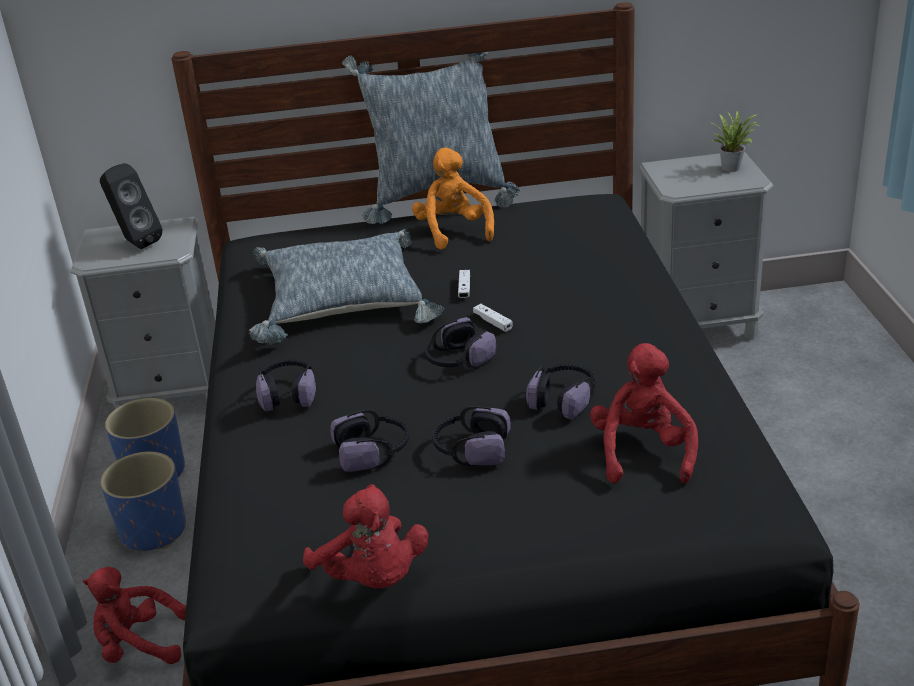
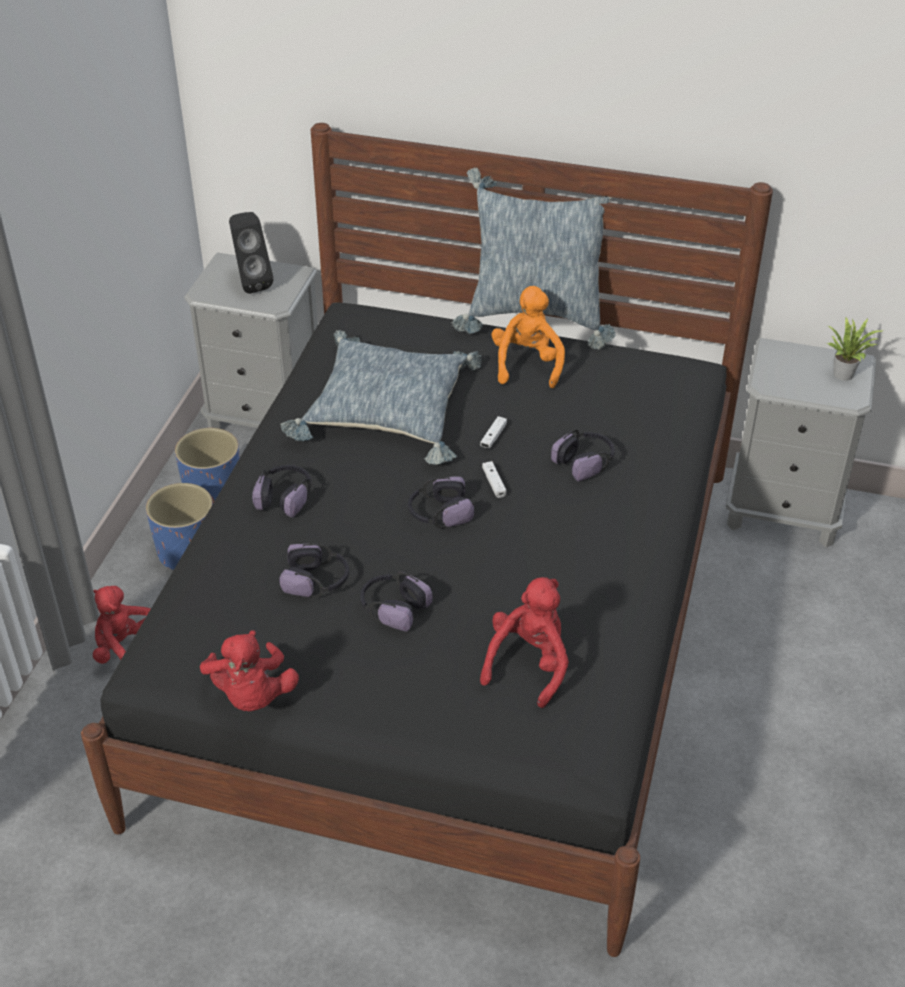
camera: 20 degrees right, 10 degrees up
headphones [526,364,596,420] -> headphones moved to [551,430,615,482]

